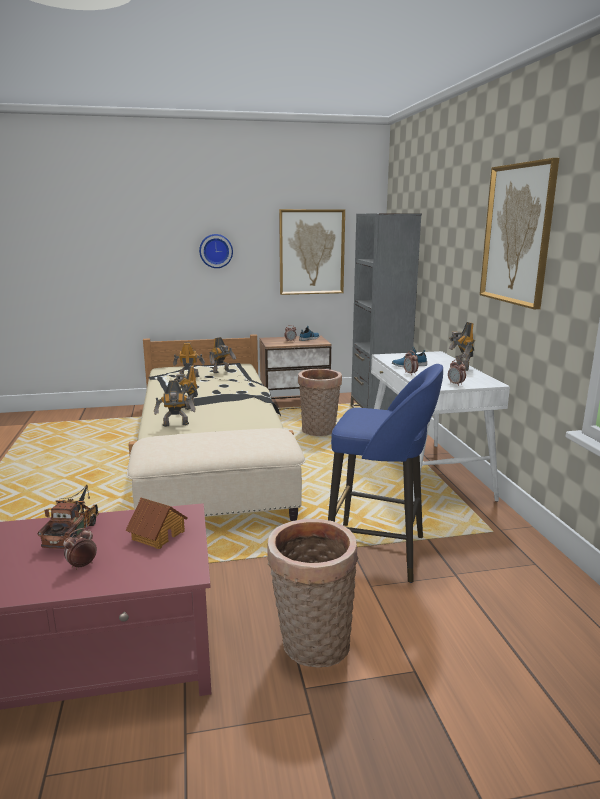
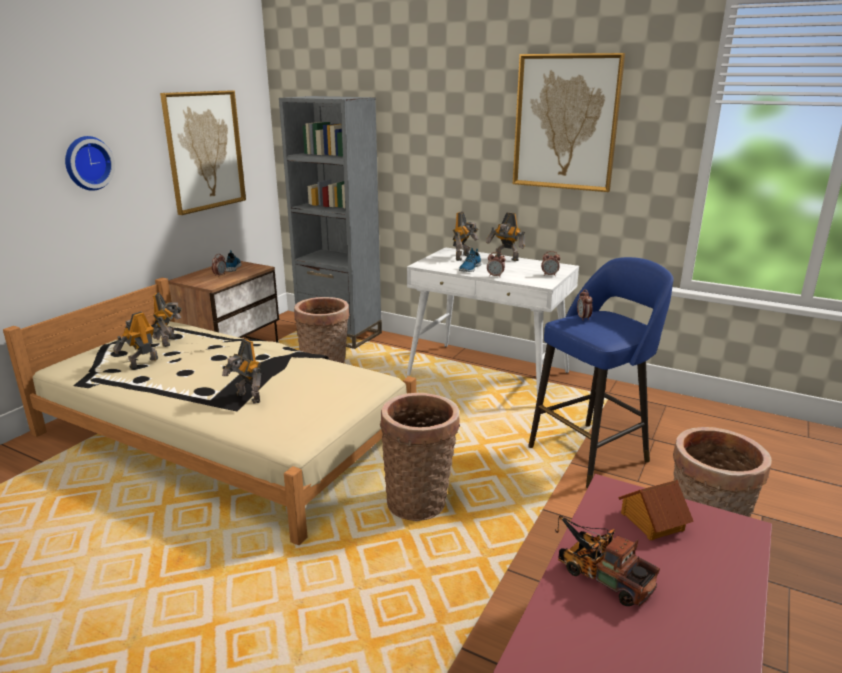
camera: 50 degrees left, 5 degrees up
alarm clock [63,528,97,570] -> alarm clock moved to [577,289,592,321]
beige ottoman [127,428,305,521] -> basket [380,393,460,521]
toy robot [154,380,196,427] -> toy robot moved to [452,211,478,261]

